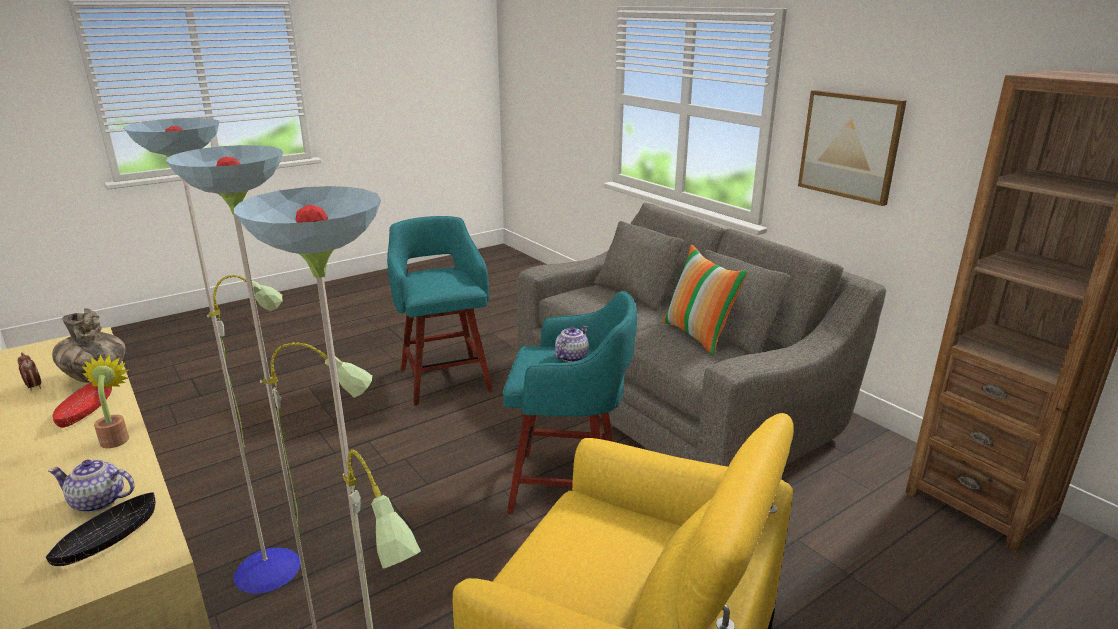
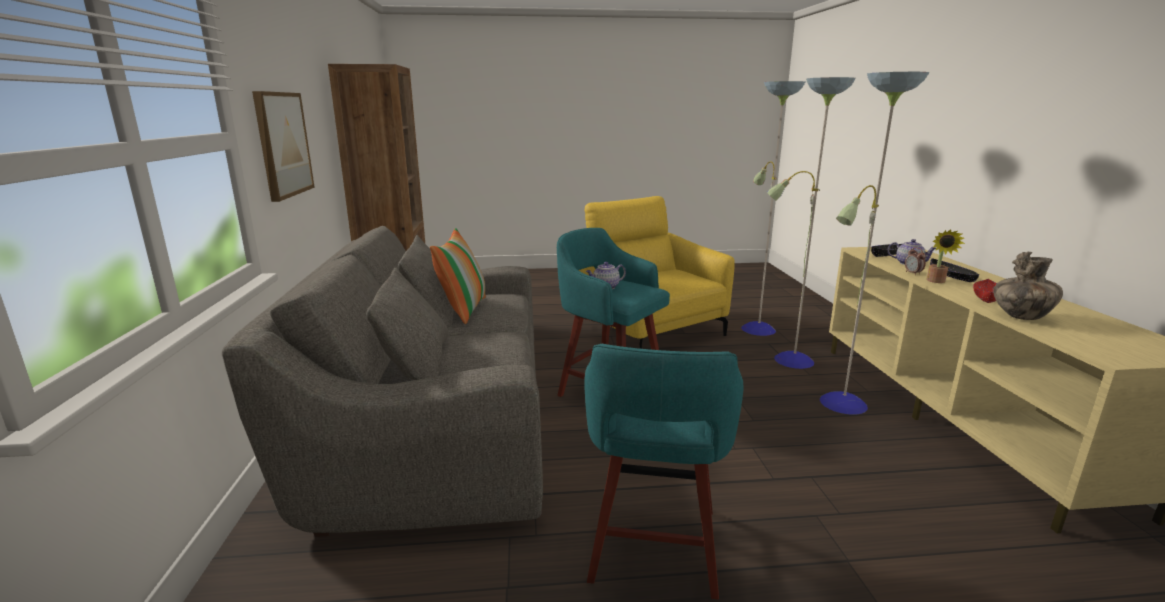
camera: 150 degrees left, 5 degrees down
alarm clock [17,352,41,391] -> alarm clock moved to [905,247,926,275]
none -> black bowl [930,258,979,282]

